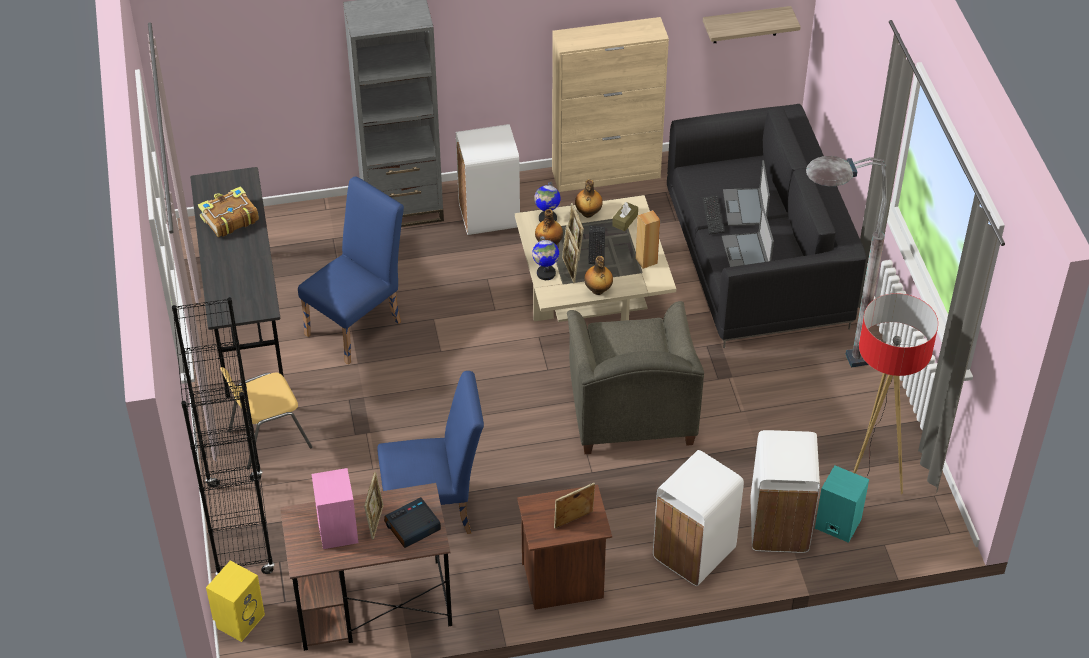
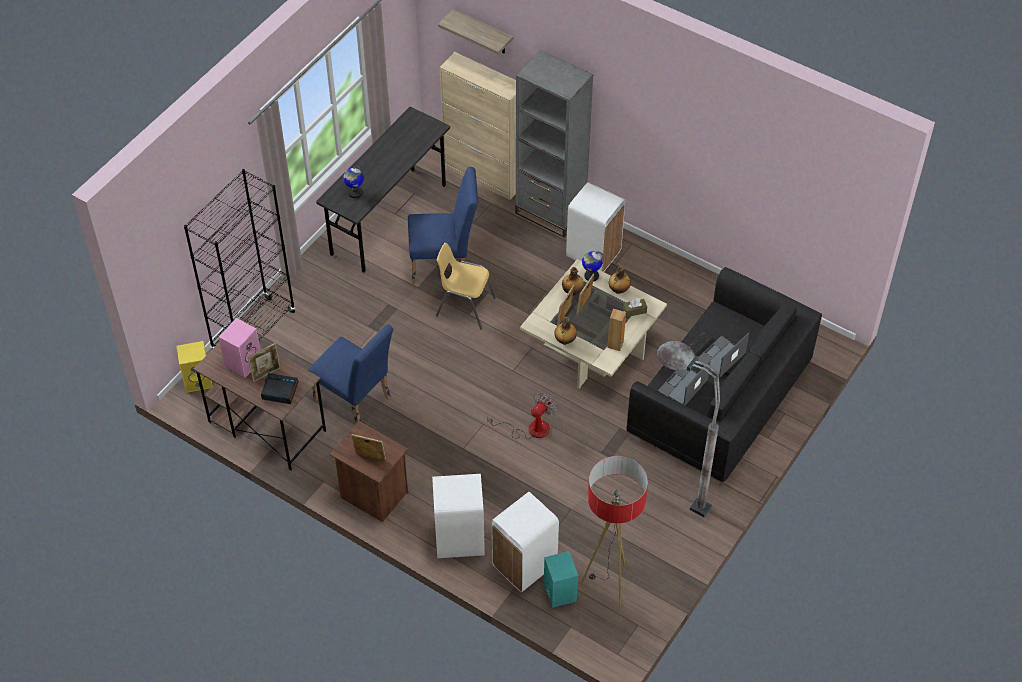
camera: 45 degrees right, 5 degrees up
book [198,186,259,237] -> none
yellow chair [220,367,312,470] -> yellow chair moved to [436,243,496,330]
globe [532,236,559,280] -> globe moved to [343,165,364,198]
beige cabinet [552,17,669,192] -> beige cabinet moved to [440,52,516,200]
grey armchair [567,301,704,454] -> fan [487,393,556,440]
keyboard [589,226,605,265] -> none
shelf [703,6,801,43] -> shelf moved to [438,9,513,54]

